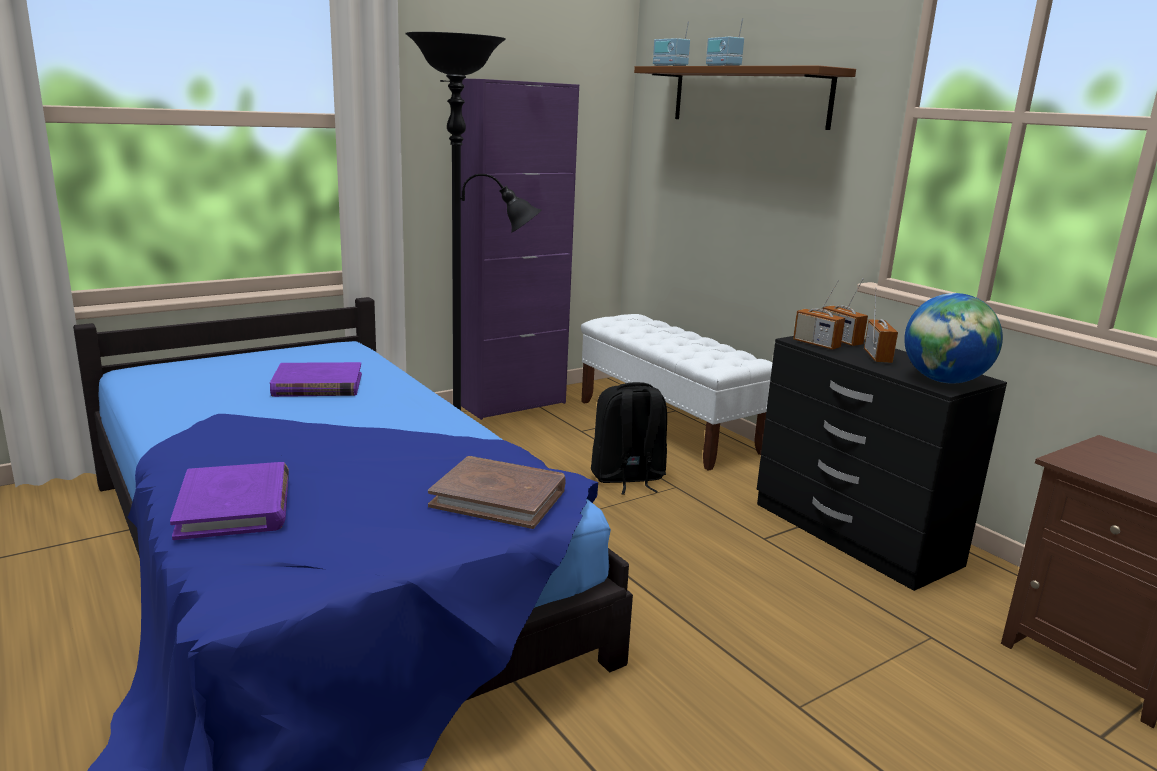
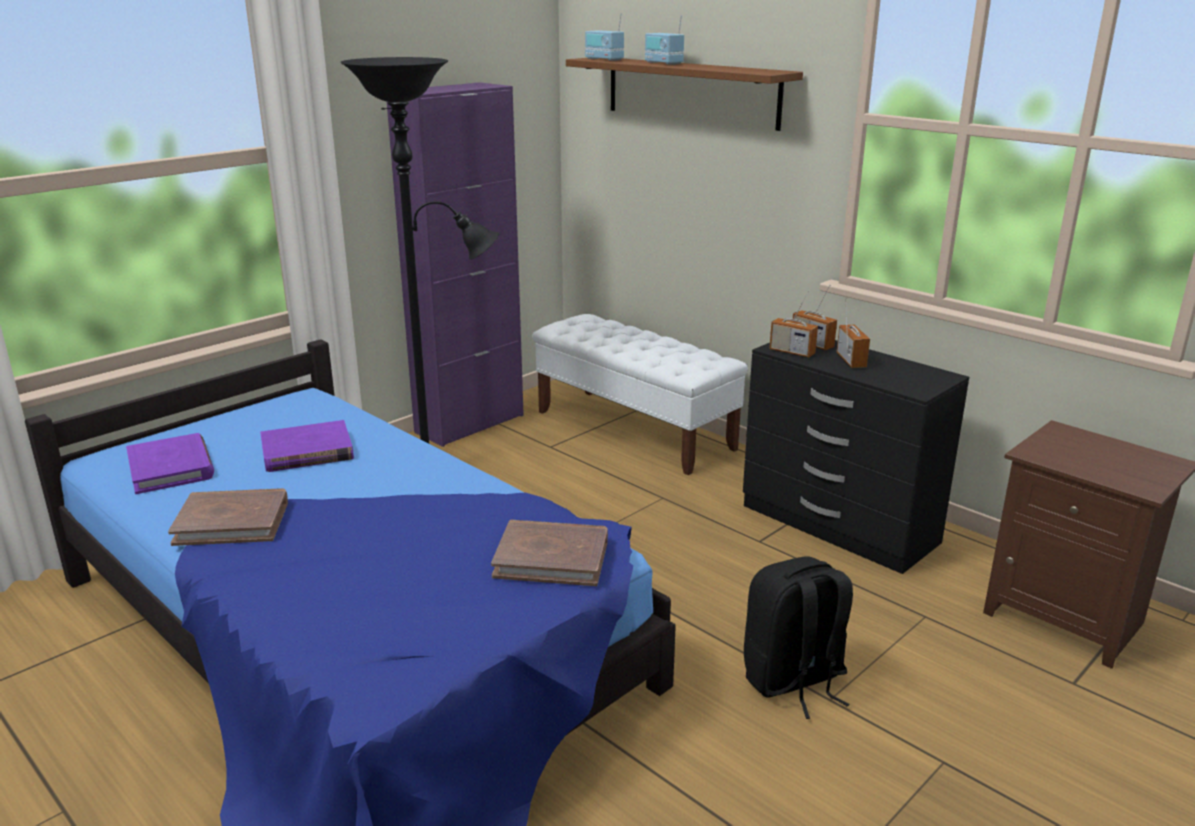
camera: 10 degrees left, 5 degrees up
purple book [170,462,289,540] -> purple book moved to [126,433,214,494]
black backpack [591,382,667,495] -> black backpack moved to [744,556,853,719]
globe [904,293,1003,384] -> none
none -> brown book [168,488,288,546]

